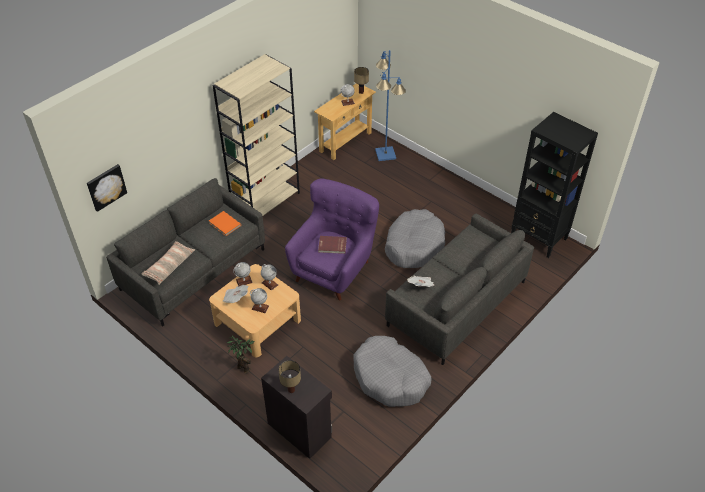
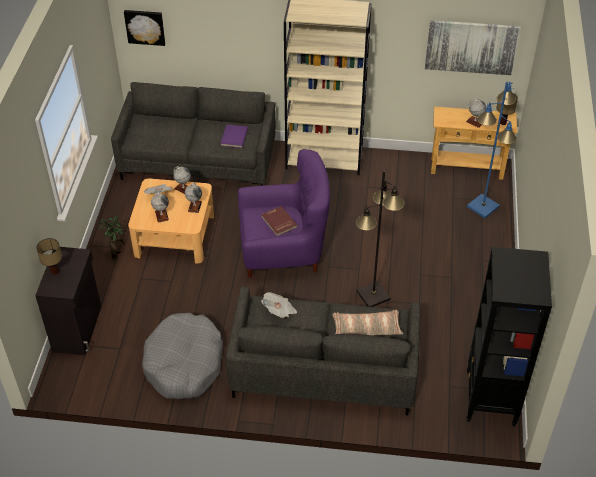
camera: 55 degrees right, 0 degrees up
pillow [141,241,195,285] -> pillow moved to [332,310,403,335]
orange book [209,211,241,236] -> purple book [221,124,248,148]
grey dog bed [385,209,445,268] -> black floor lamp [356,171,404,307]
none -> picture [425,20,520,75]

